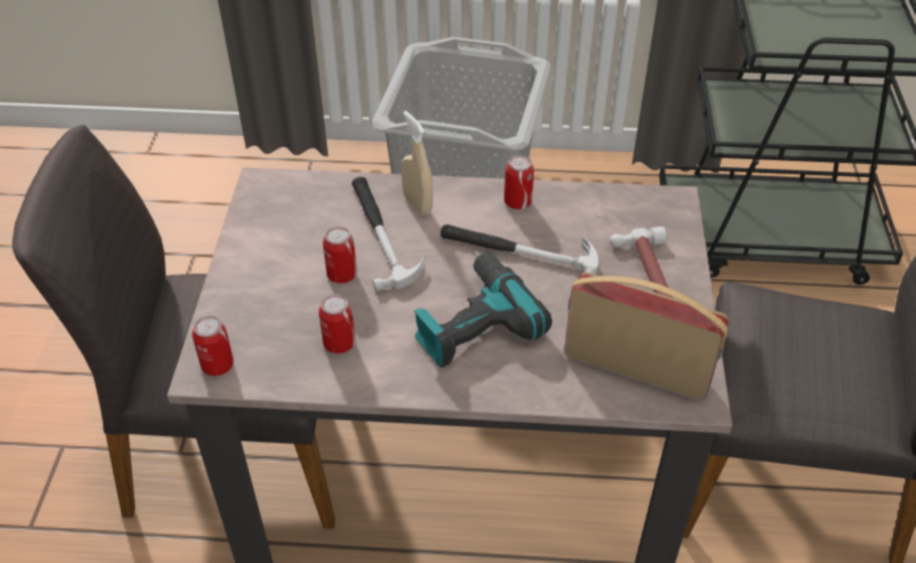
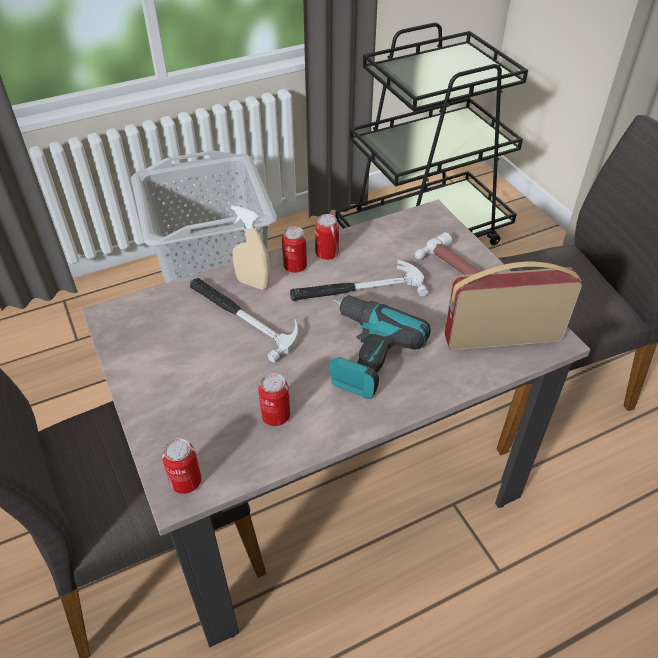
camera: 30 degrees left, 0 degrees up
can [323,226,357,283] -> can moved to [282,226,307,273]

